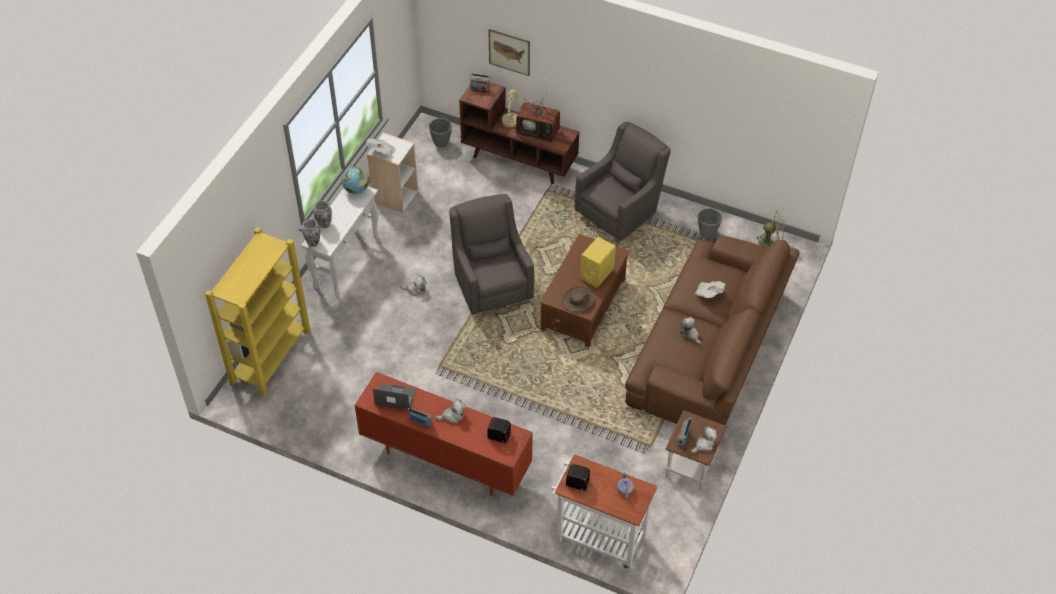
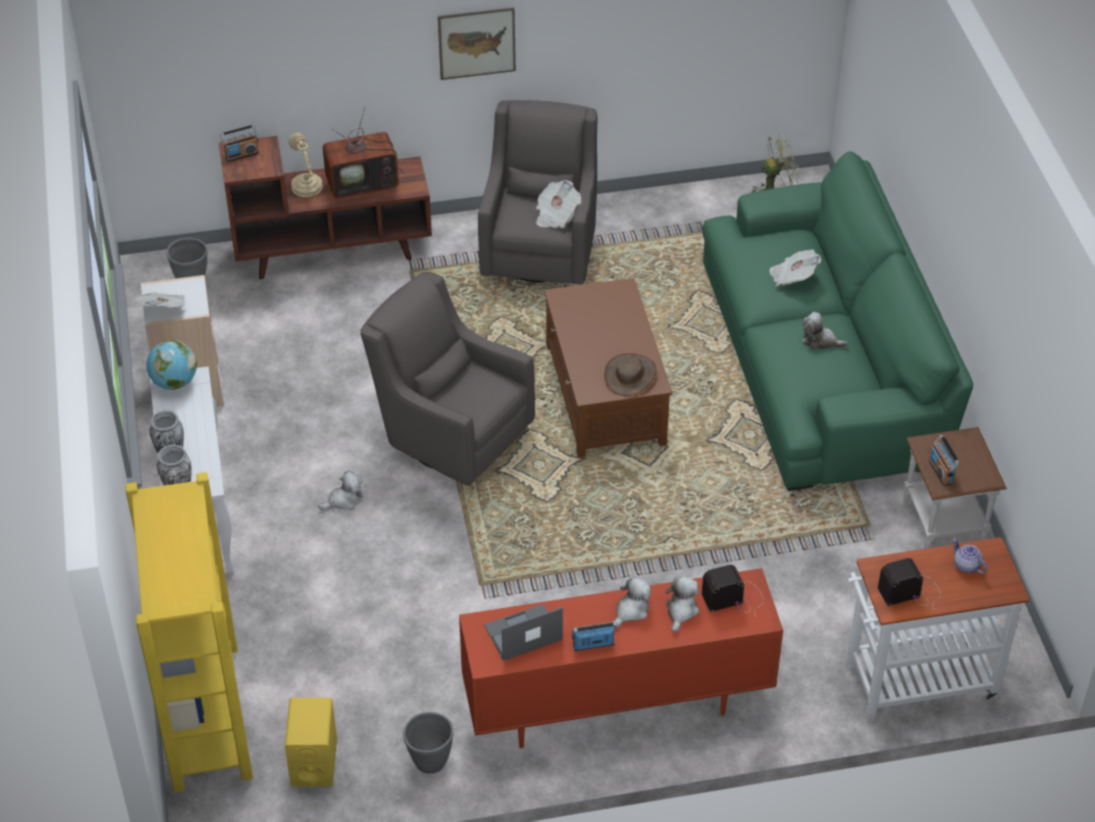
camera: 35 degrees left, 5 degrees down
picture [488,29,530,76] -> picture moved to [438,7,516,80]
yellow speaker [580,237,616,288] -> yellow speaker moved to [285,698,337,788]
brown sofa [625,235,800,425] -> green sofa [702,151,973,491]
plush toy [691,426,717,453] -> plush toy moved to [665,576,699,633]
grey planter [698,208,722,239] -> grey planter moved to [403,712,453,774]
none -> newspaper [536,180,581,228]

